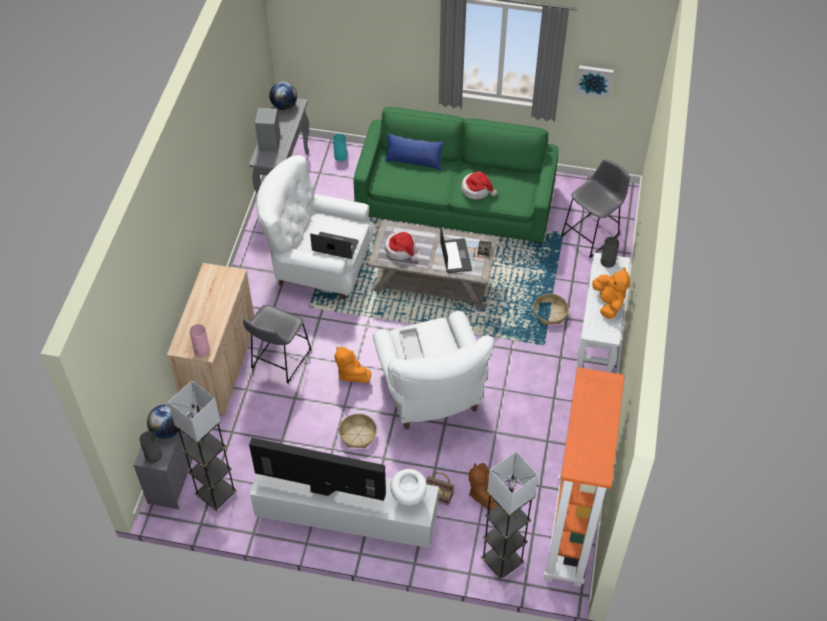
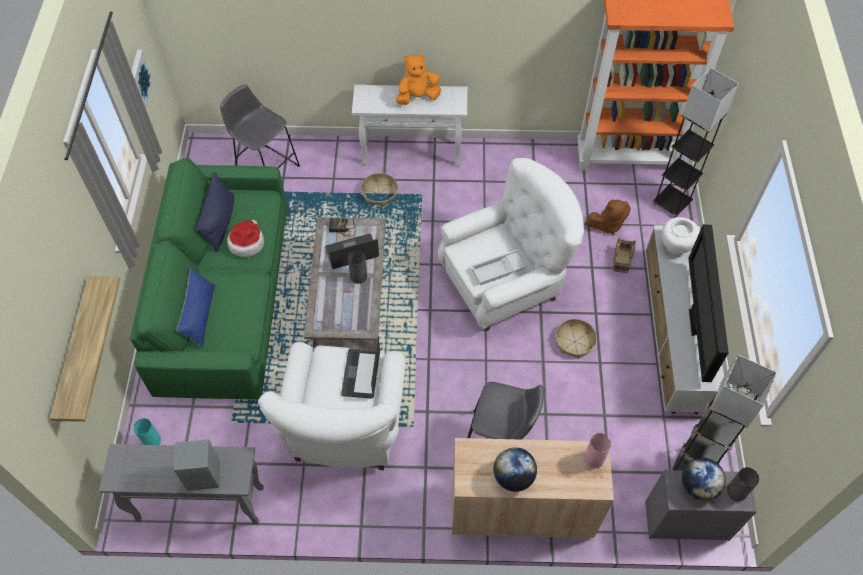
camera: 100 degrees left, 5 degrees up
globe [269,82,297,110] -> globe moved to [493,447,537,492]
orange plush toy [334,347,371,383] -> none
hat [385,232,418,261] -> none
grey vase [601,237,619,268] -> grey vase moved to [348,250,367,284]
none -> shelf [50,276,120,422]
none -> blue pillow [196,172,234,252]

